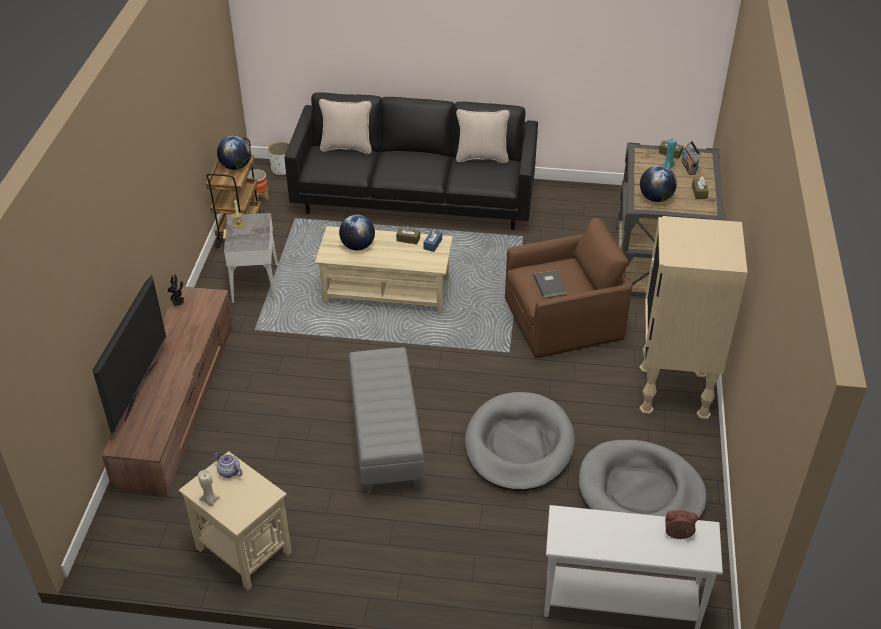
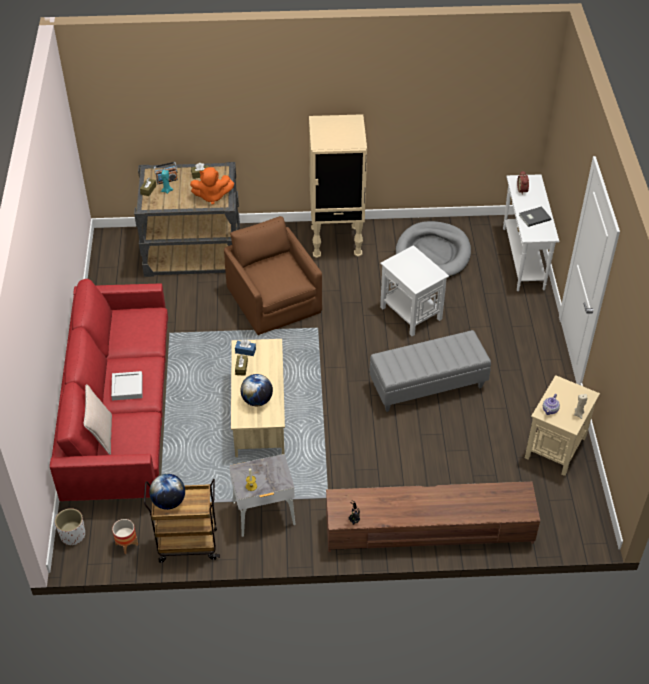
camera: 100 degrees left, 5 degrees up
television [93,275,166,435] -> none
black sofa [284,92,538,230] -> red sofa [50,279,168,501]
beige pillow [456,109,510,163] -> none
grey dog bed [465,392,575,491] -> white side table [380,245,449,336]
grey book [533,270,567,298] -> grey book moved to [519,206,551,227]
globe [640,165,677,202] -> orange plush toy [190,167,234,205]
none -> grey tray [111,371,143,400]

